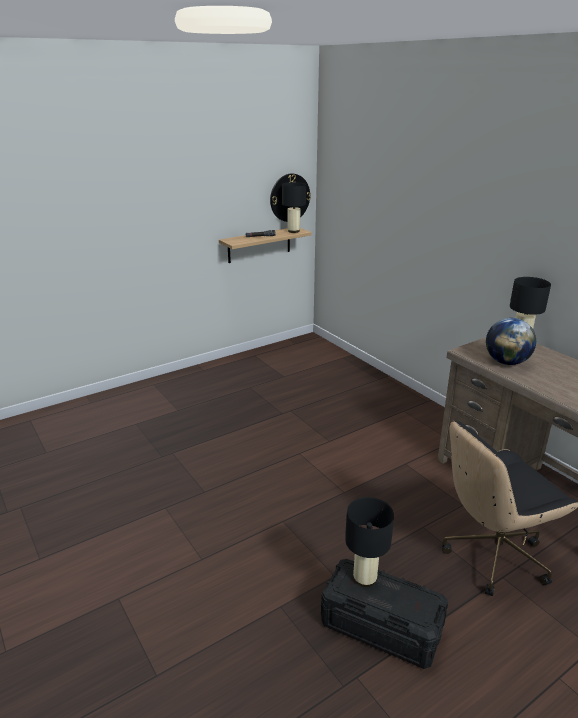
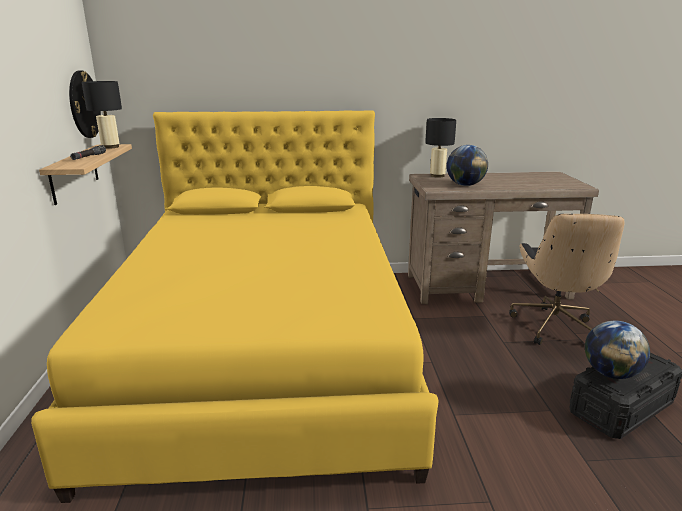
camera: 60 degrees left, 5 degrees down
black table lamp [345,497,394,587] -> globe [585,320,650,379]
none -> yellow bed [31,110,439,503]

